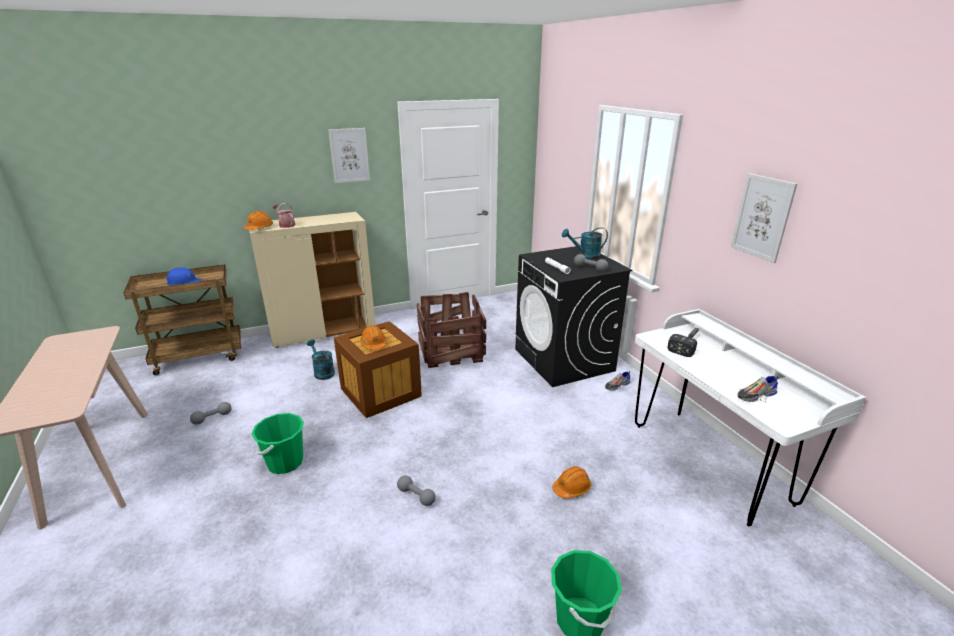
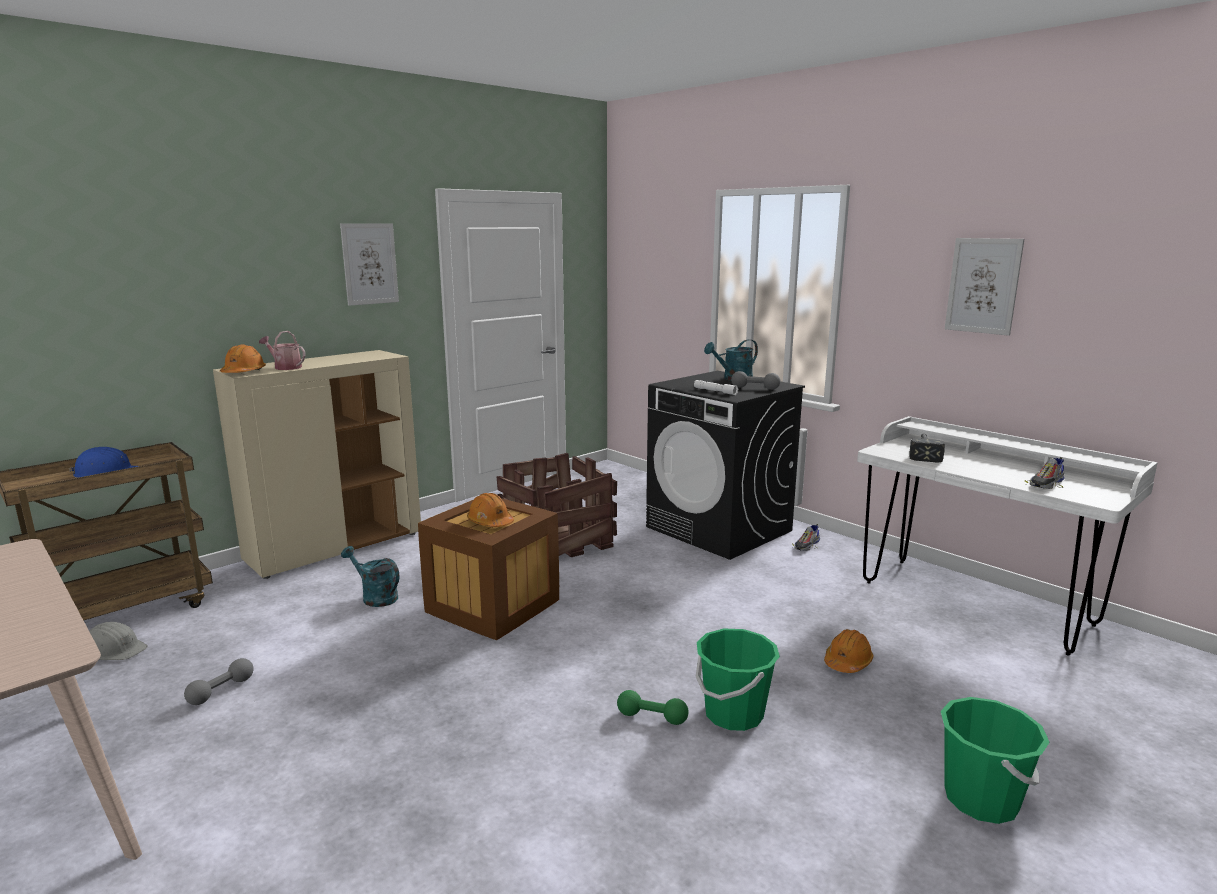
camera: 20 degrees left, 10 degrees down
green bucket [251,413,304,474] -> green bucket moved to [696,628,780,731]
grey dumbbell [397,475,436,506] -> green dumbbell [617,690,689,725]
none -> grey hard hat [89,622,148,660]

